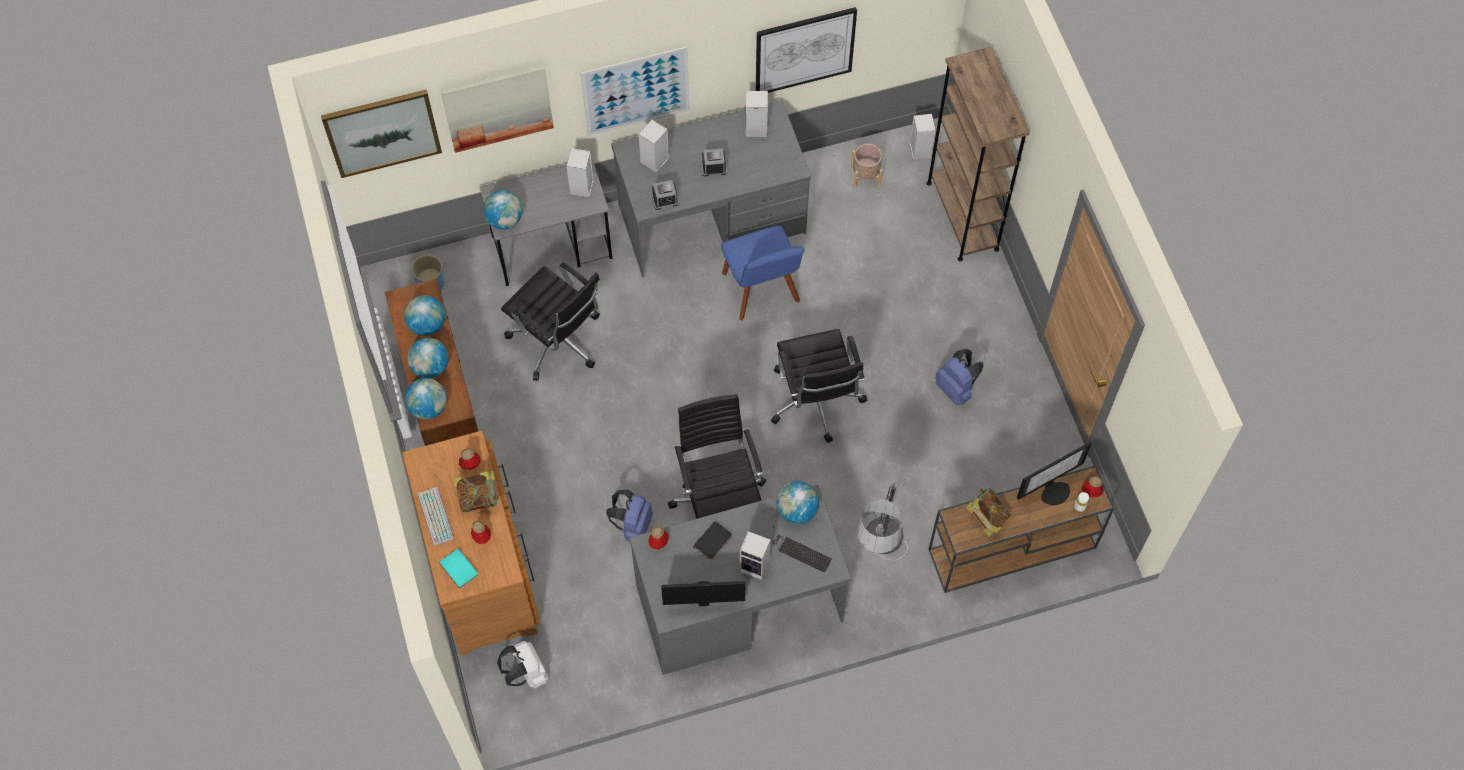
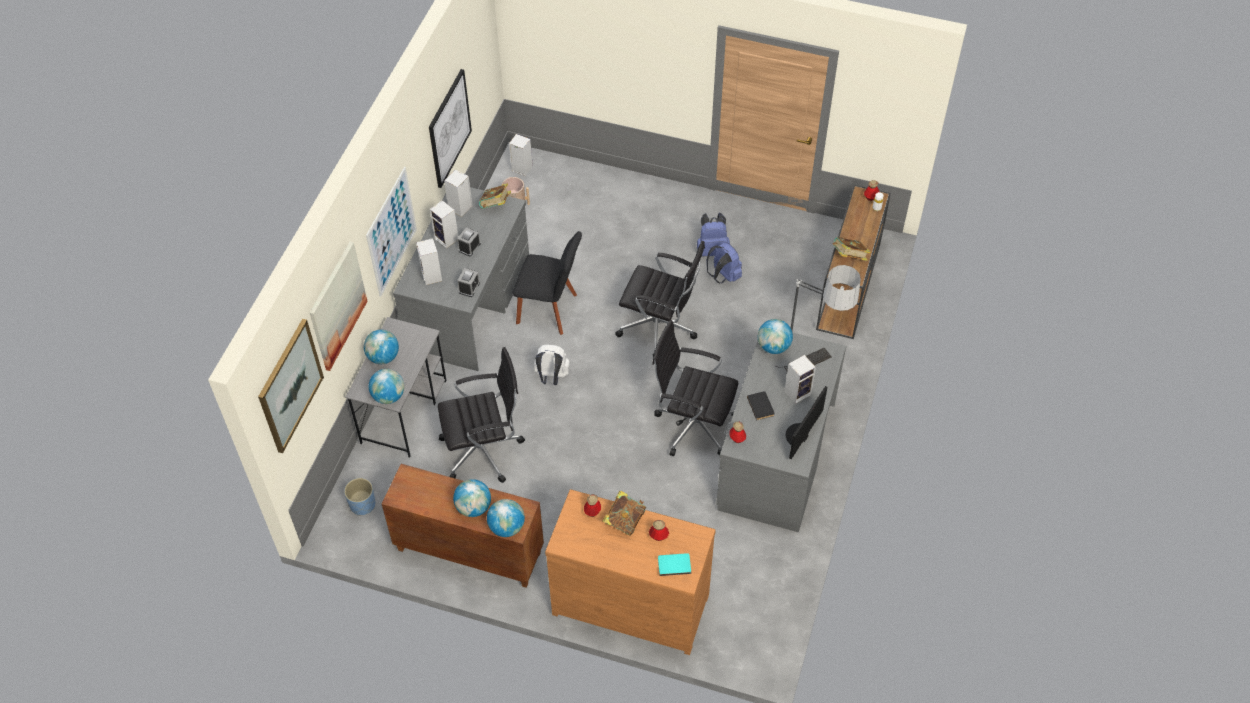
camera: 55 degrees left, 10 degrees down
globe [404,295,445,336] -> globe moved to [364,330,399,364]
keyboard [418,487,454,546] -> none
white backpack [497,641,548,689] -> white backpack moved to [534,345,570,385]
speaker [566,148,594,197] -> speaker moved to [430,200,458,248]
blue backpack [606,489,653,542] -> blue backpack moved to [707,242,742,283]
blue chair [721,225,805,321] -> black chair [512,231,582,335]
brown bookcase [926,47,1030,262] -> none
monitor [1017,442,1091,505] -> none
none -> book [479,183,511,209]

